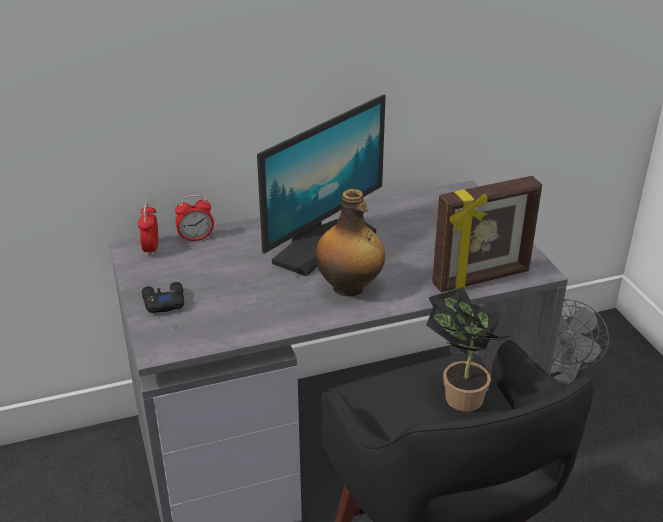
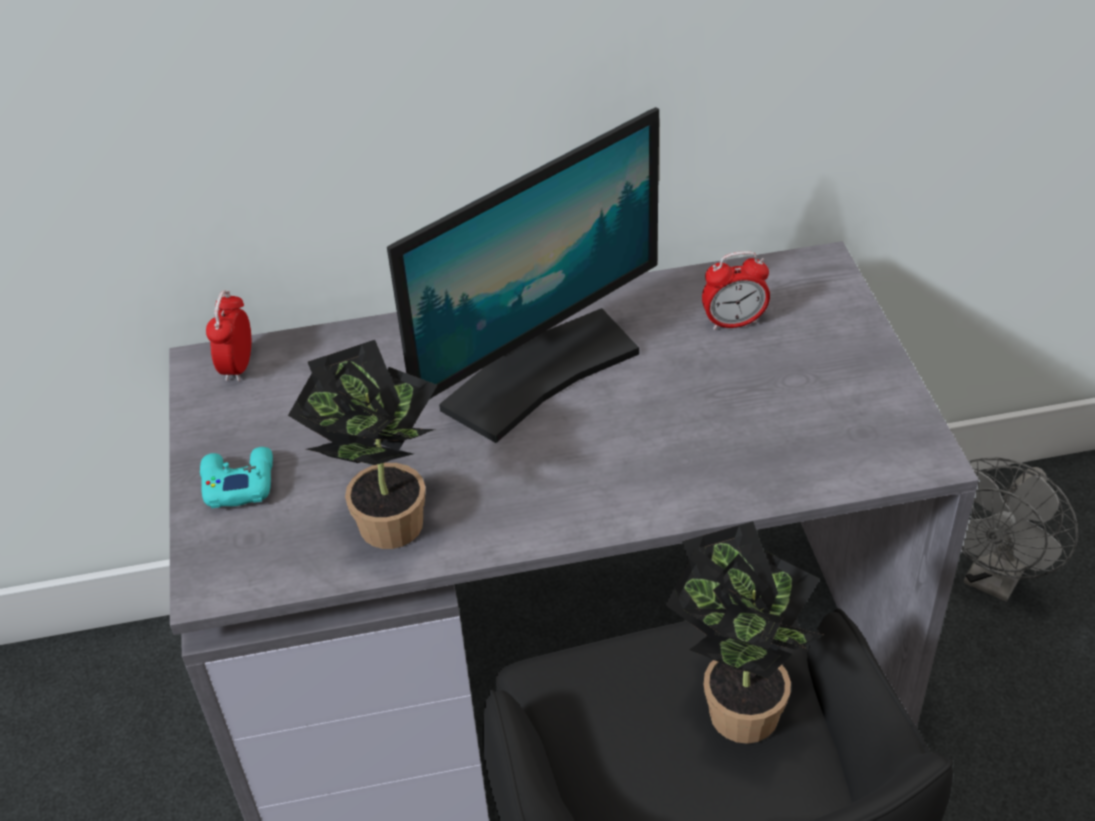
camera: 10 degrees right, 10 degrees up
black game controller [142,282,184,313] -> turquoise game controller [200,447,273,508]
alarm clock [175,195,214,243] -> alarm clock moved to [702,251,770,330]
bottle [315,189,385,297] -> none
picture frame [432,176,542,292] -> none
none -> potted plant [288,340,437,549]

